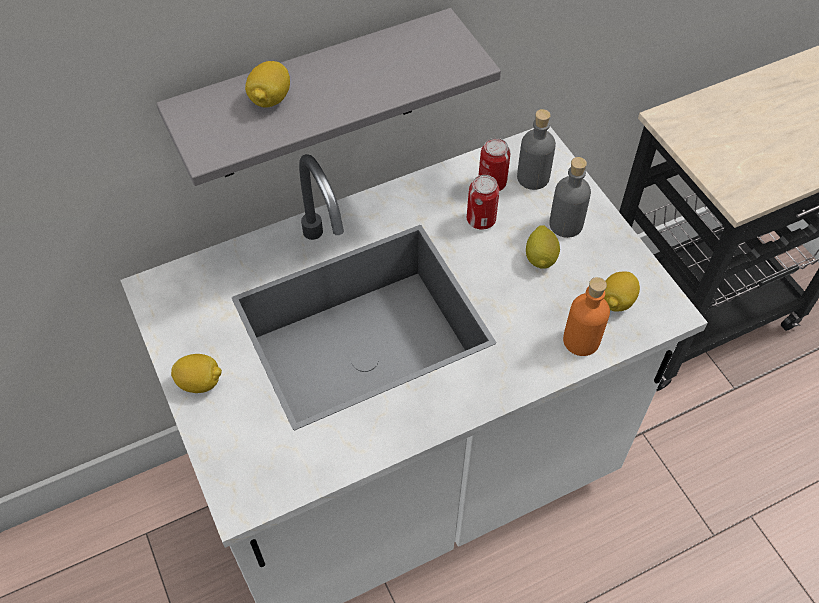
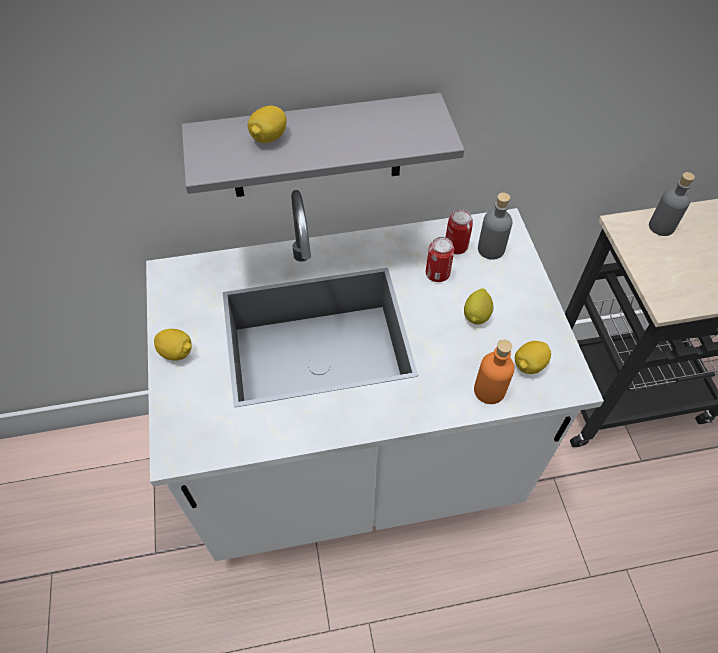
camera: 15 degrees right, 0 degrees up
grey bottle [549,157,591,238] -> grey bottle moved to [649,172,695,236]

